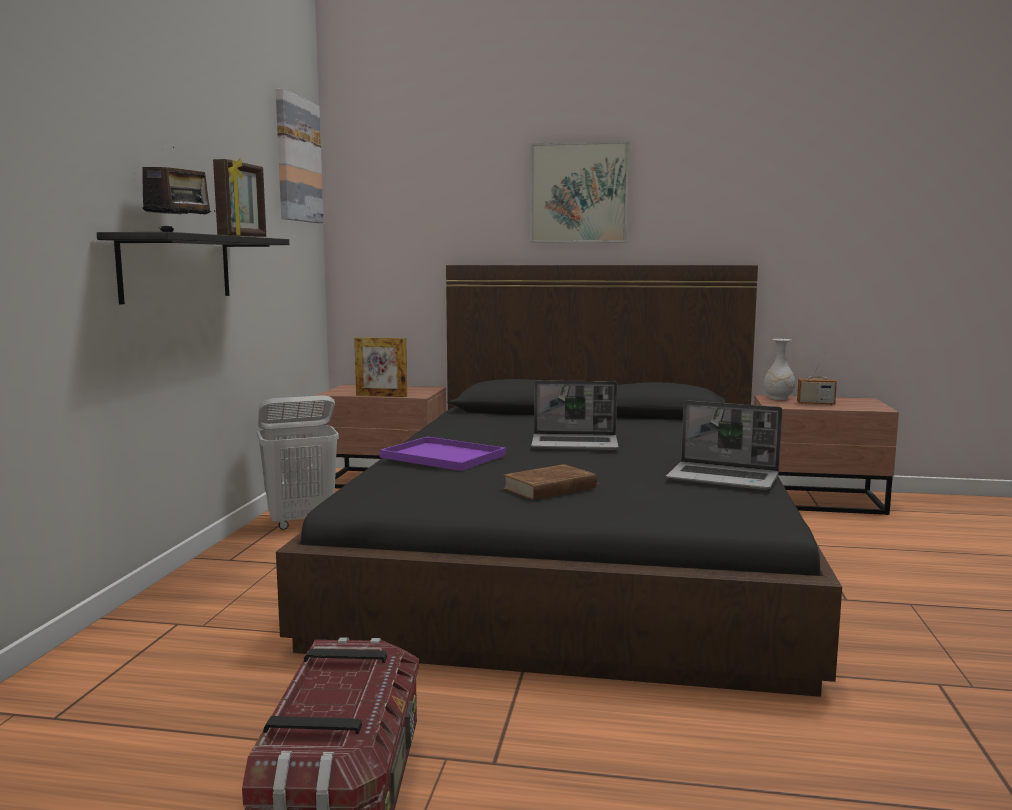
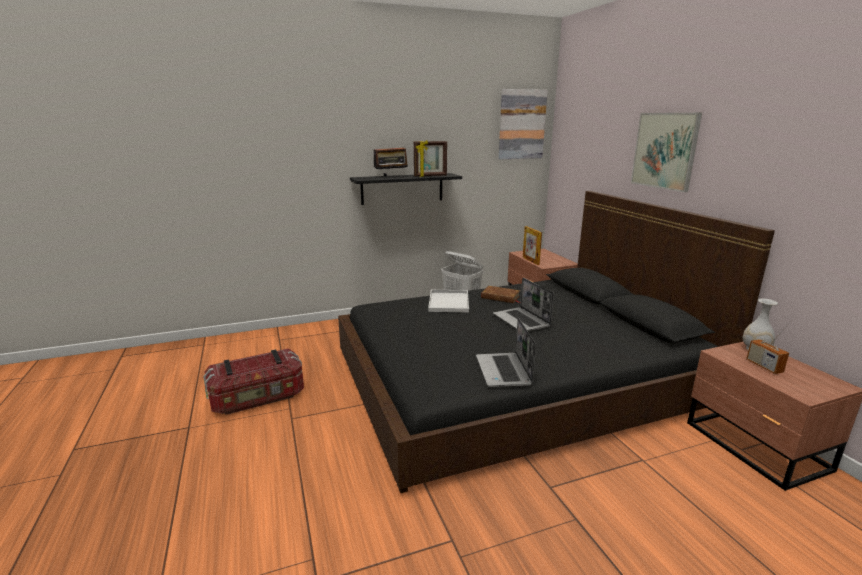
camera: 60 degrees right, 10 degrees up
purple tray [380,437,506,471] -> white tray [428,290,469,313]
brown book [503,464,598,500] -> brown book moved to [481,286,521,303]

